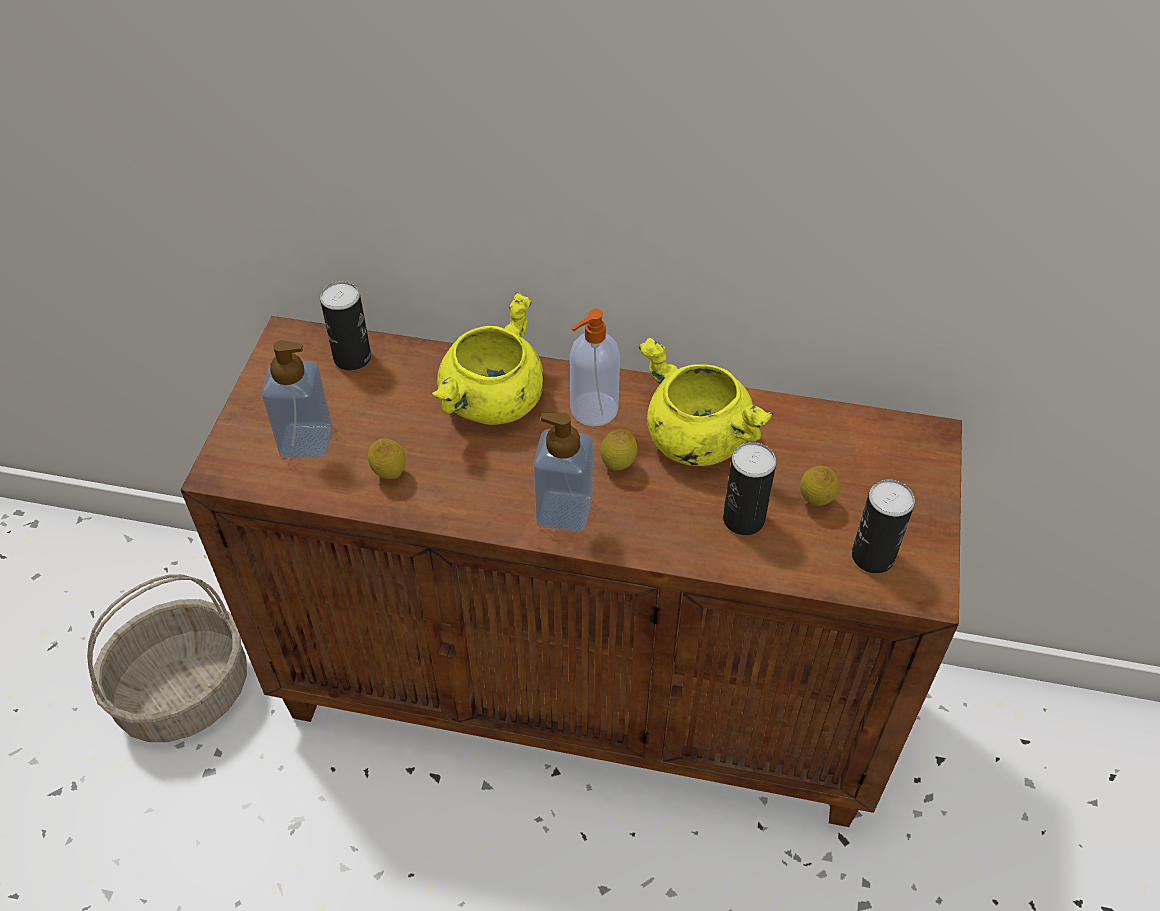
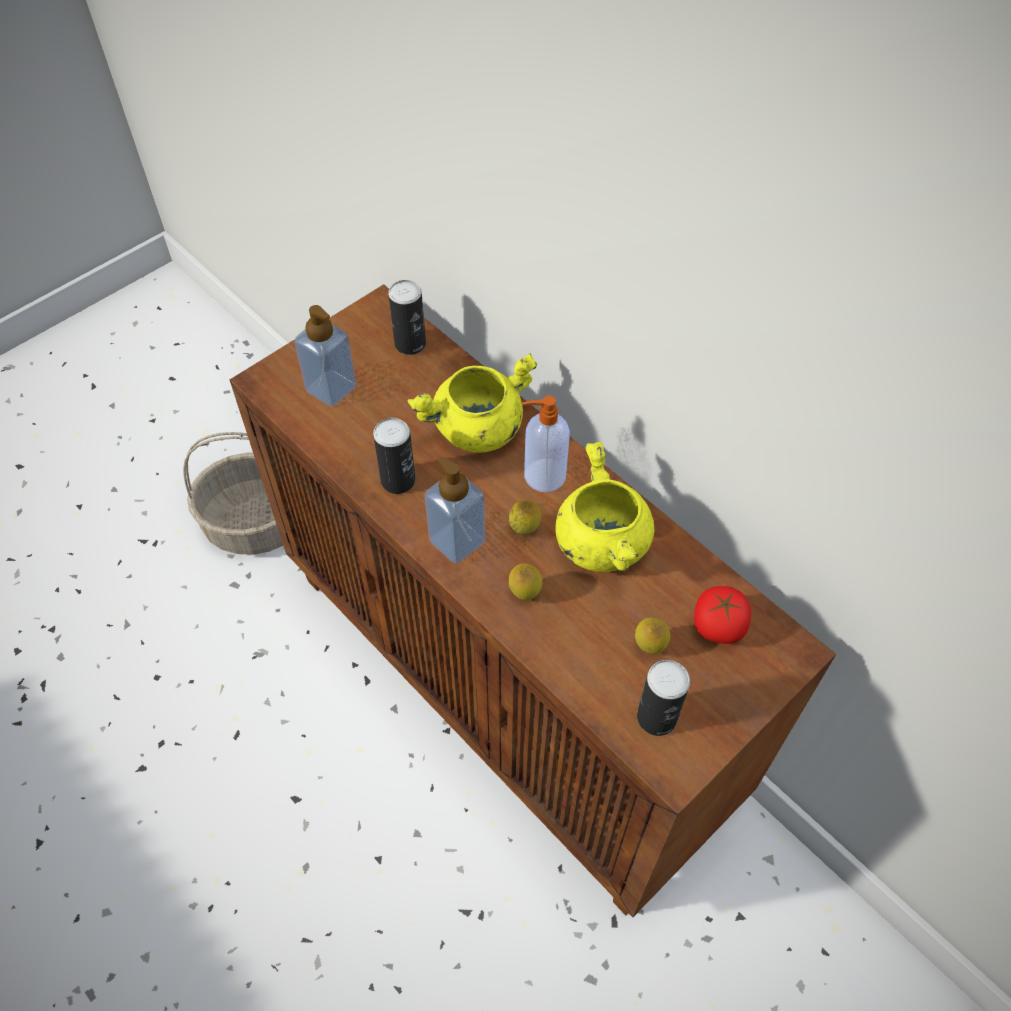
camera: 35 degrees right, 5 degrees up
lemon [368,439,406,479] -> lemon moved to [509,563,542,601]
can [723,442,776,535] -> can moved to [373,418,416,494]
none -> tomato [694,586,751,644]

